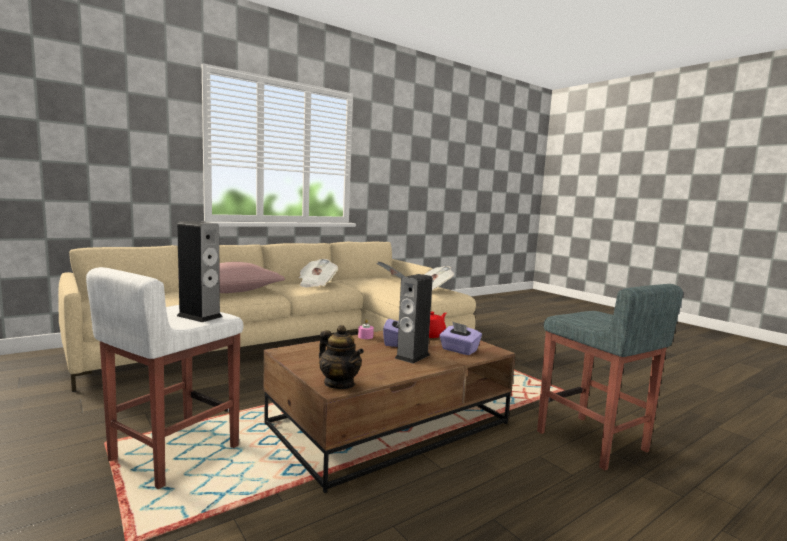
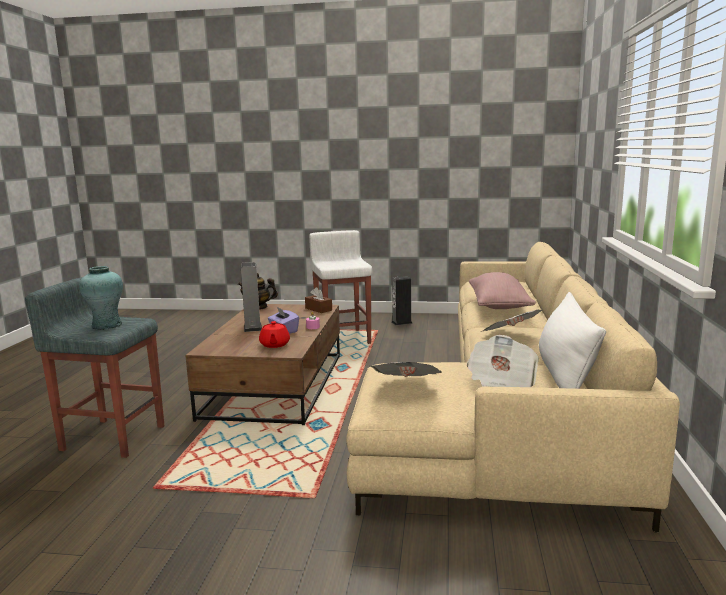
camera: 135 degrees right, 5 degrees up
speaker [177,221,223,322] -> speaker moved to [392,276,412,325]
purple tissue box [439,322,482,355] -> none
none -> turquoise vase [79,266,123,330]
none -> brown tissue box [305,287,332,313]
none -> white pillow [539,292,606,389]

